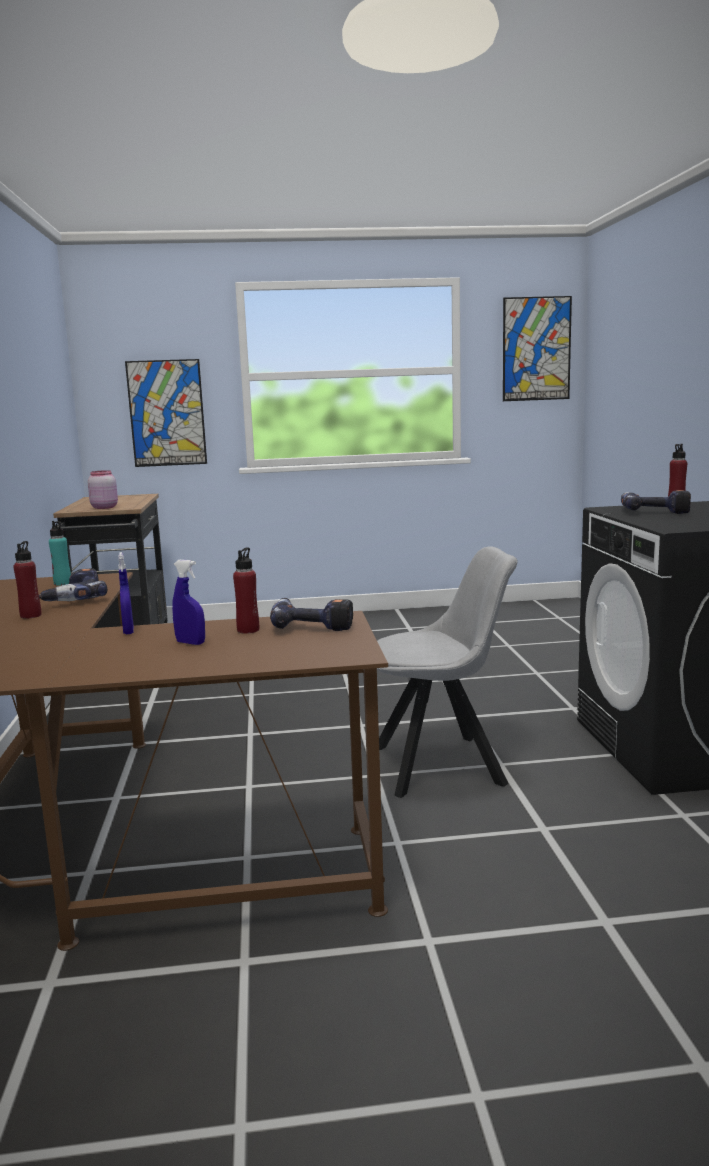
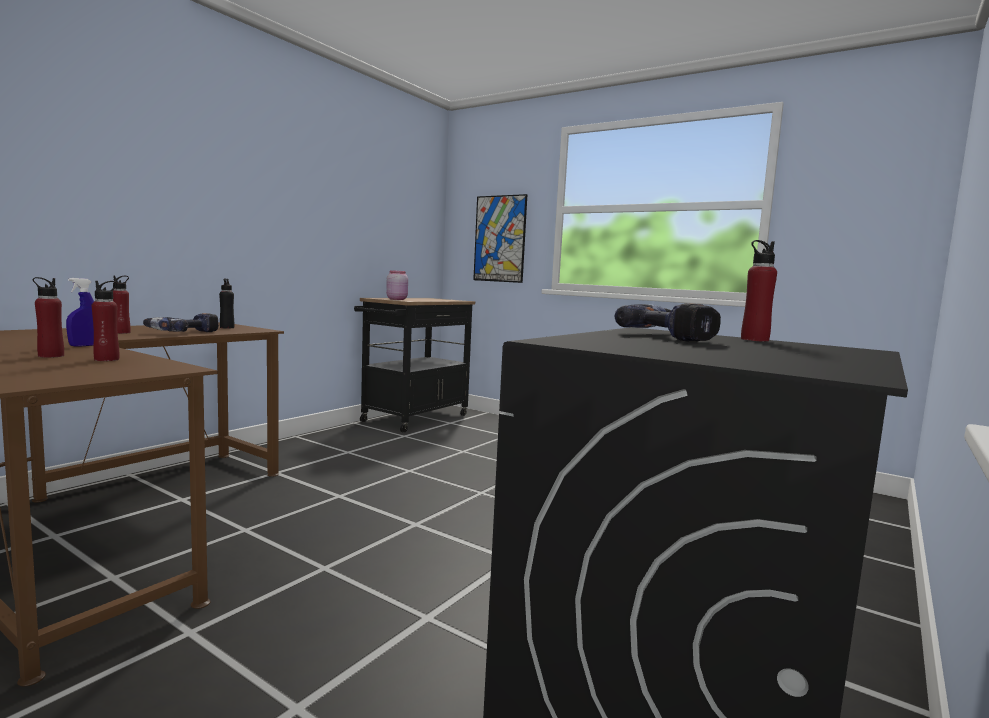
camera: 40 degrees right, 5 degrees down
turquoise bottle [49,521,71,585] -> black bottle [219,279,234,328]
blue spray bottle [172,560,205,645] -> red bottle [33,277,64,358]
power drill [270,598,353,631] -> none
grey chair [377,546,517,798] -> none
picture [503,296,572,401] -> none

